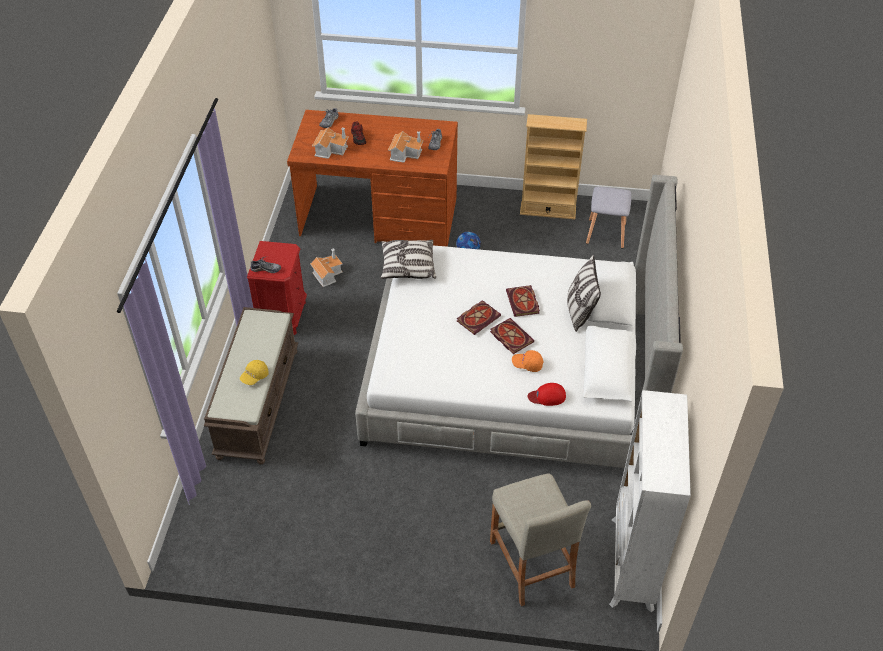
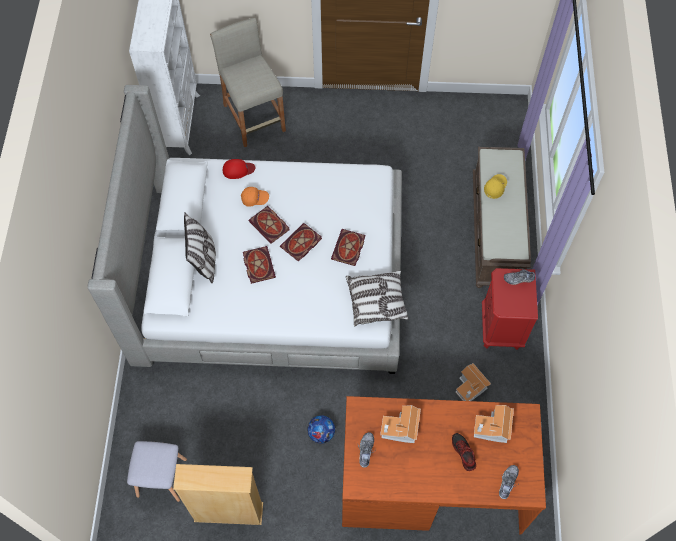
camera: 175 degrees right, 15 degrees up
none -> book [331,229,365,266]

